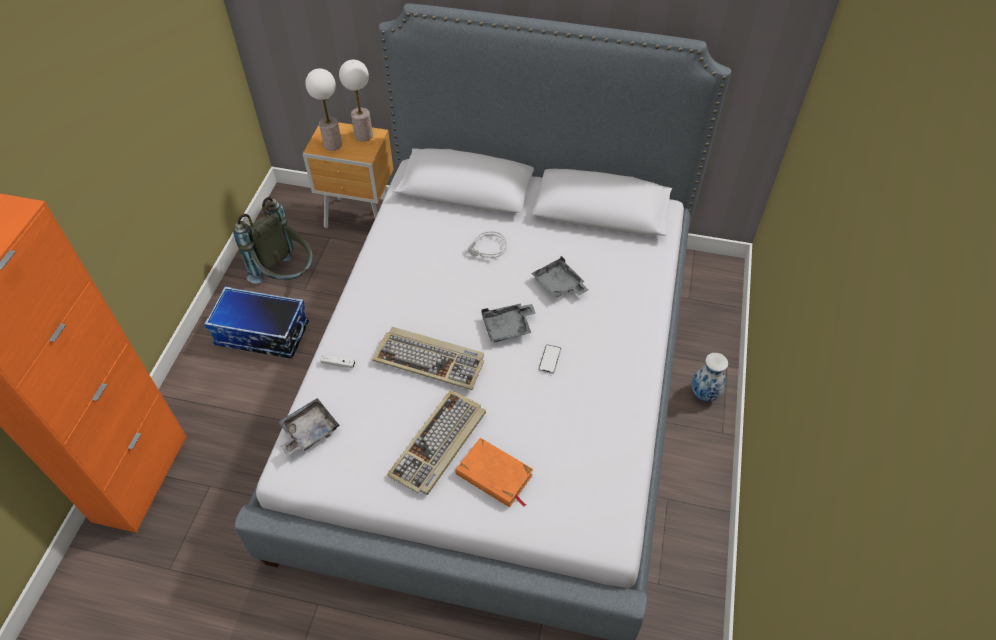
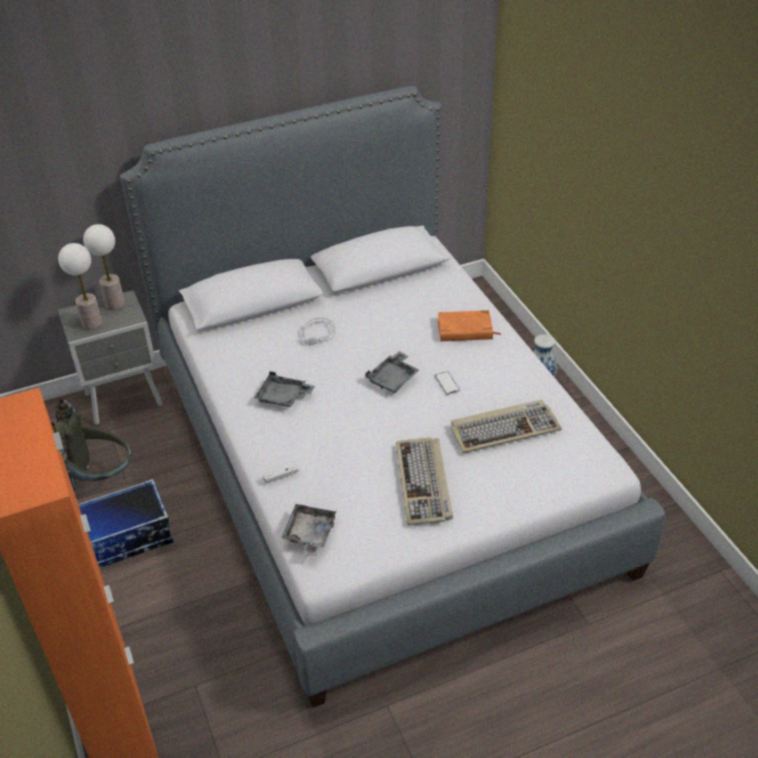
camera: 35 degrees left, 10 degrees down
brown nightstand [303,122,393,228] -> grey nightstand [58,290,163,425]
keyboard [373,327,484,390] -> keyboard moved to [451,400,562,454]
orange book [455,438,534,507] -> orange book moved to [438,310,501,341]
grey tray [531,256,588,298] -> grey tray moved to [254,371,315,407]

